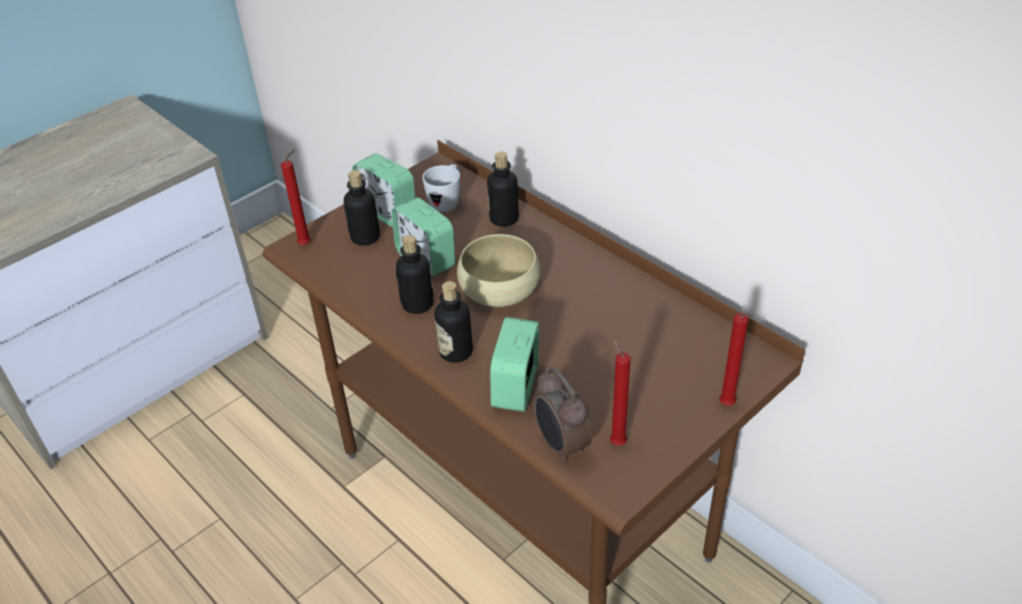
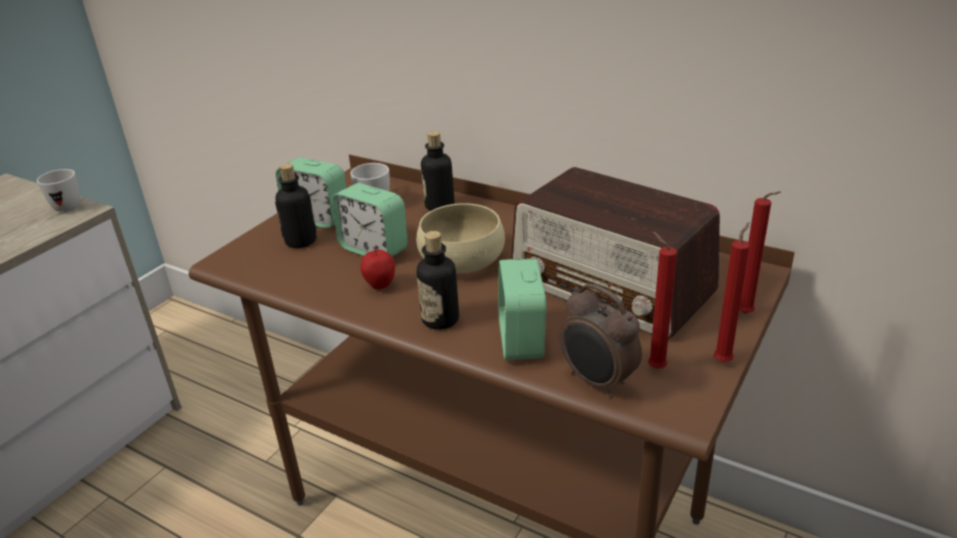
camera: 15 degrees left, 10 degrees down
red candle [281,149,311,245] -> red candle moved to [714,222,750,362]
bottle [396,235,433,314] -> apple [360,247,395,290]
none -> white mug [37,169,80,212]
none -> radio [511,167,720,339]

